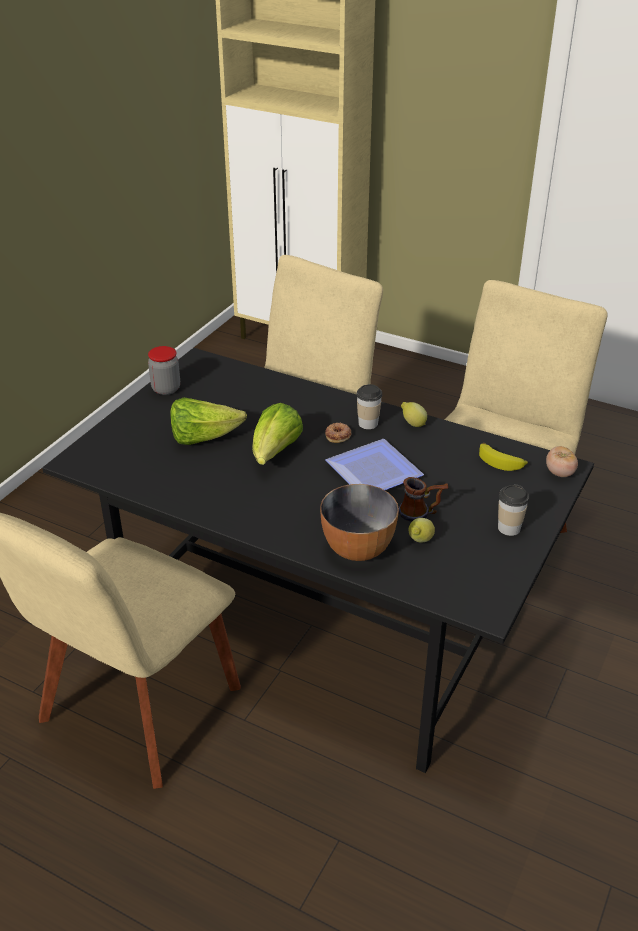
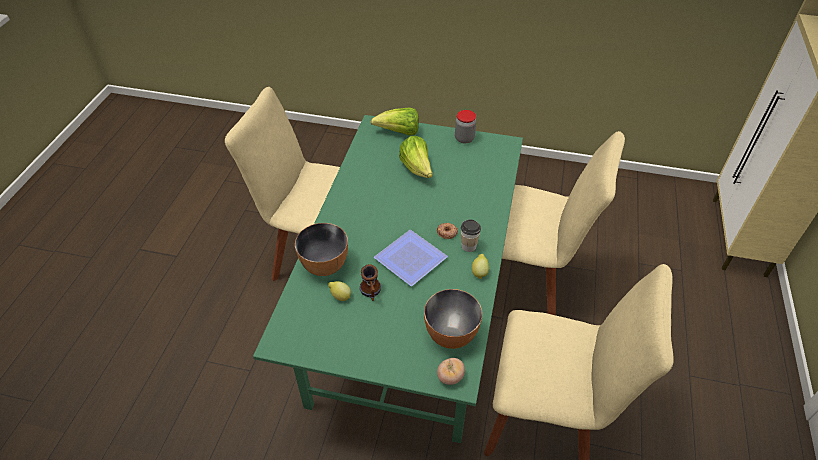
camera: 75 degrees right, 10 degrees up
black dining table [42,348,594,773] -> green dining table [253,115,523,443]
lettuce [252,403,303,465] -> lettuce moved to [371,107,419,136]
banana [479,443,528,471] -> bowl [424,289,482,349]
cup [498,485,529,536] -> none

